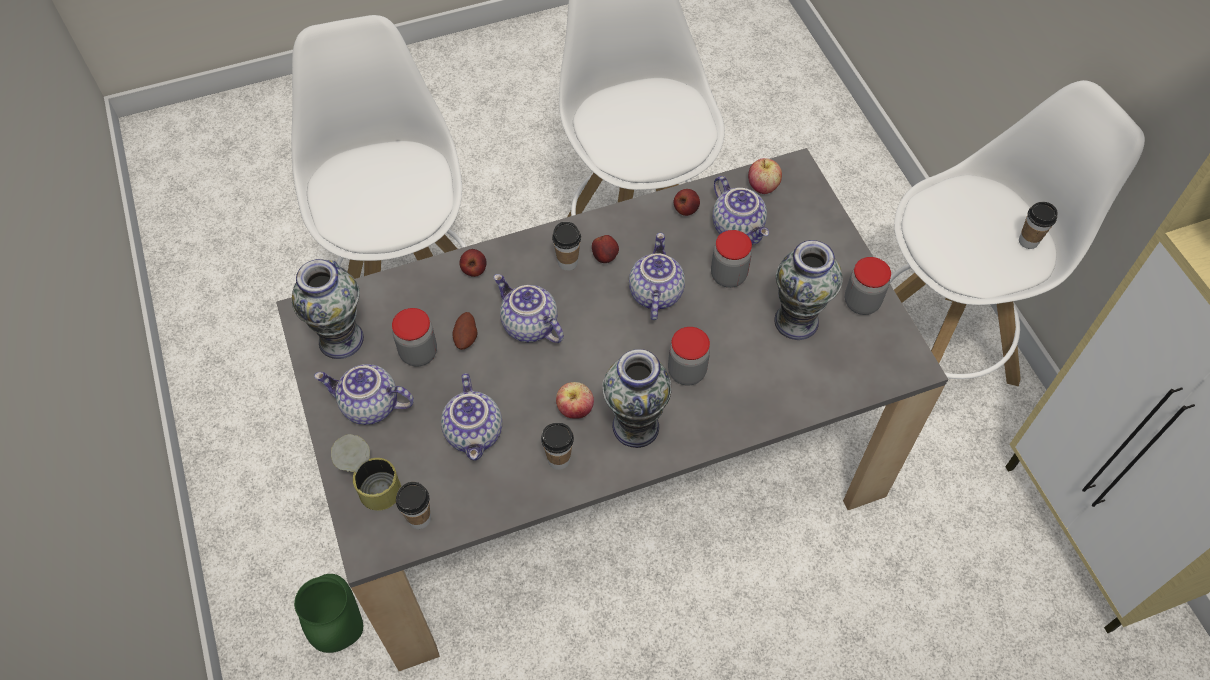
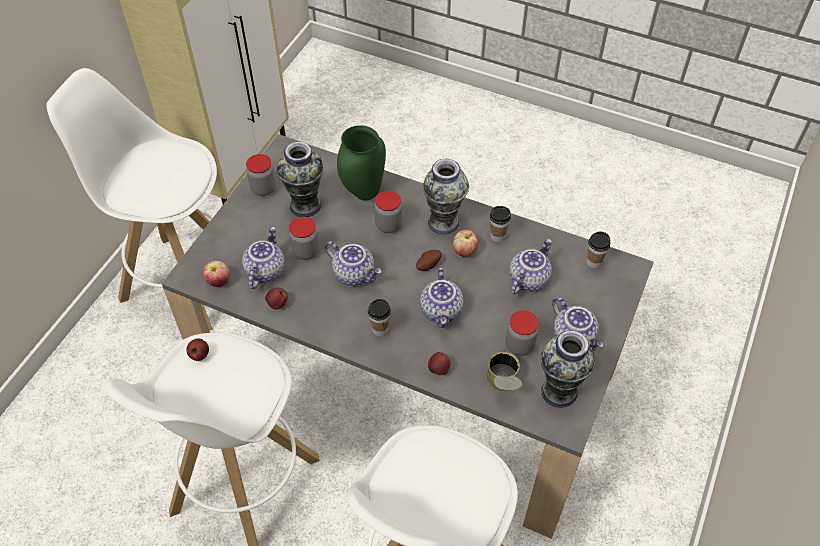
camera: 135 degrees left, 5 degrees down
green vase [294,574,363,653] -> green vase moved to [337,125,386,201]
can [331,434,401,511] -> can moved to [487,352,522,391]
potato [453,312,478,350] -> potato moved to [416,250,442,271]
apple [592,235,619,263] -> apple moved to [186,338,209,361]
teapot [629,233,685,320] -> teapot turned 105 degrees counterclockwise [325,241,382,286]
cup [1019,202,1058,249] -> none

